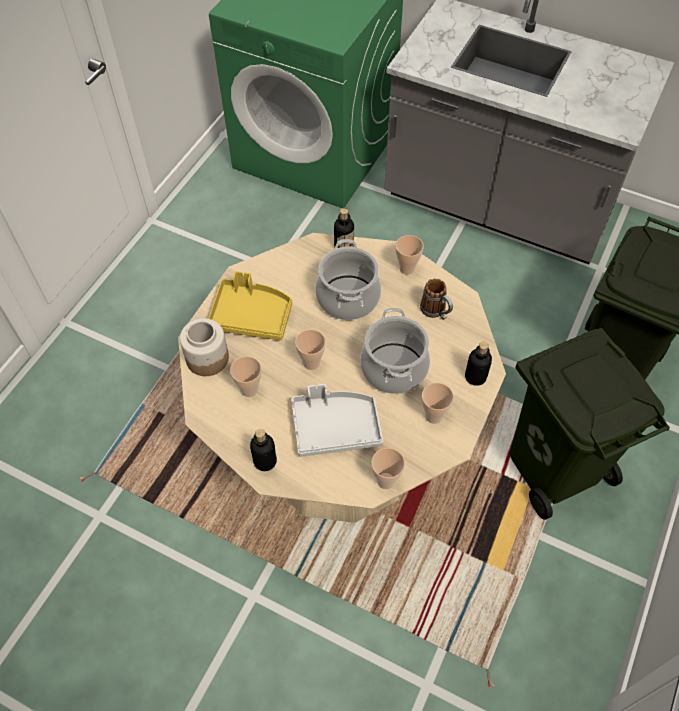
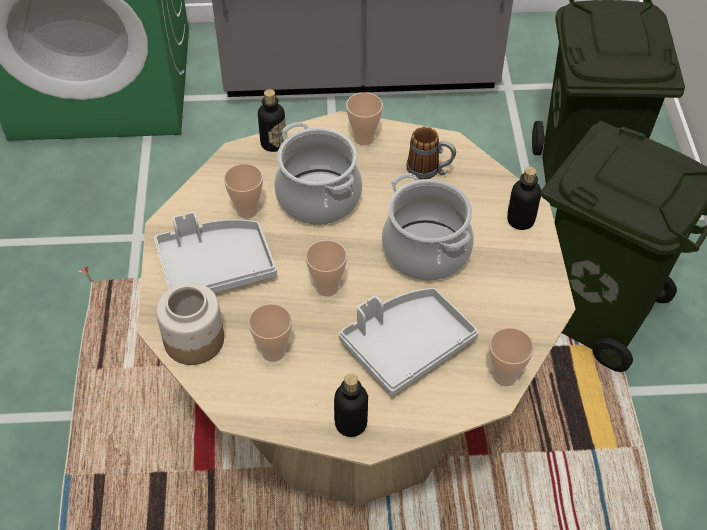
camera: 30 degrees left, 5 degrees down
yellow tray [208,271,292,340] -> grey tray [154,212,277,293]
cup [422,383,454,424] -> cup moved to [224,164,263,219]

